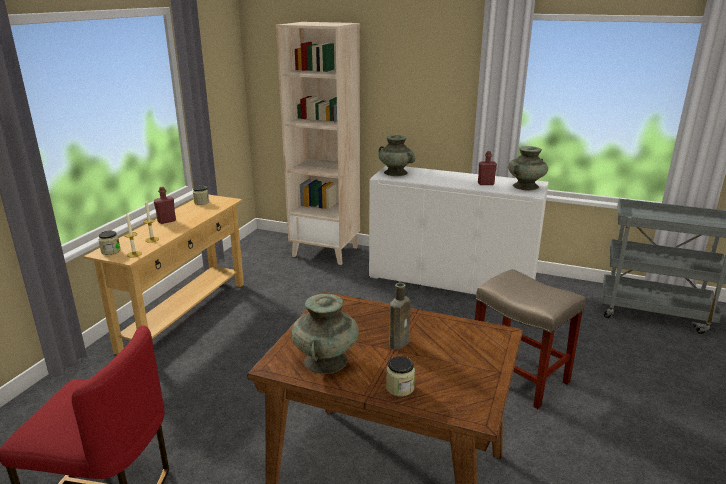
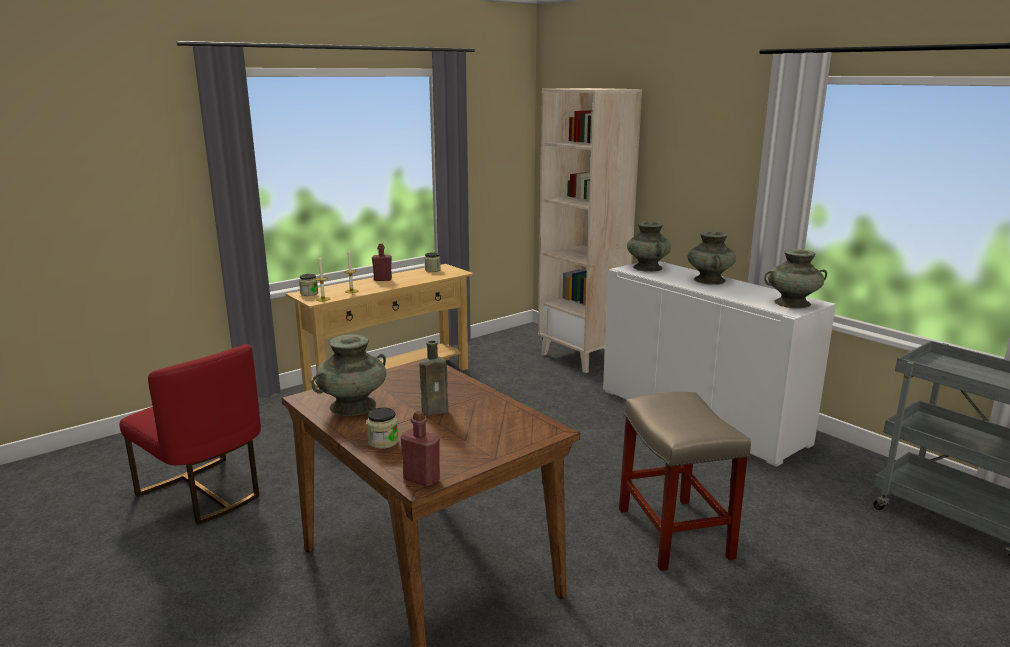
camera: 30 degrees right, 5 degrees down
red bottle [478,151,497,185] -> red bottle moved to [400,411,440,487]
none -> turquoise vase [688,231,736,285]

